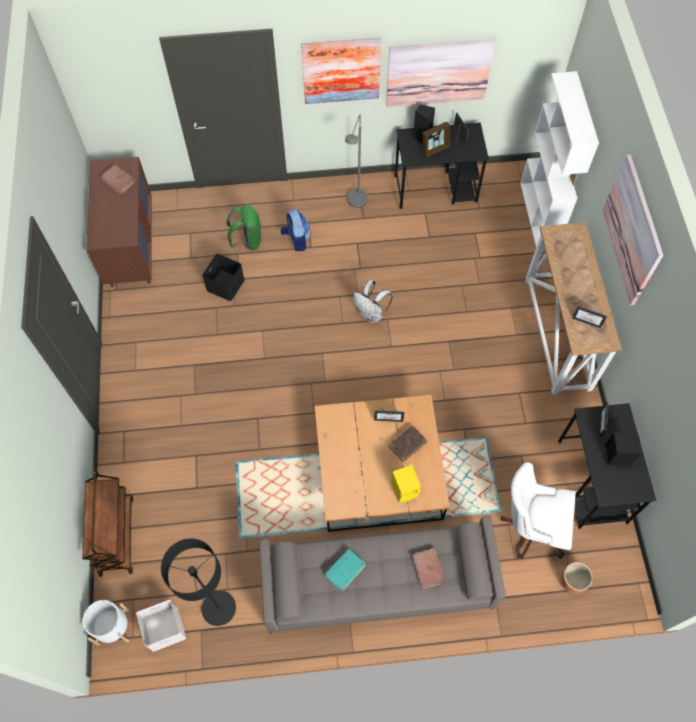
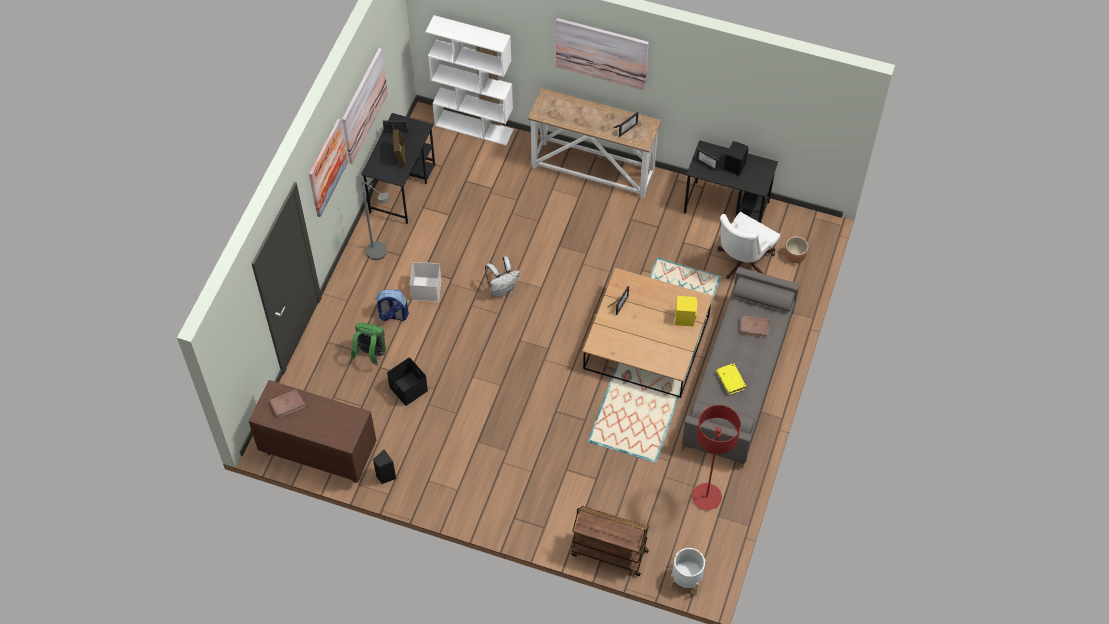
camera: 65 degrees left, 5 degrees down
white storage box [136,600,186,652] -> white storage box moved to [410,262,442,302]
black floor lamp [161,538,236,626] -> red floor lamp [692,405,741,510]
turquoise book [325,549,366,591] -> yellow book [716,363,746,394]
brown book [389,426,427,462] -> none
black speaker [413,104,435,144] -> black speaker moved to [373,449,396,484]

